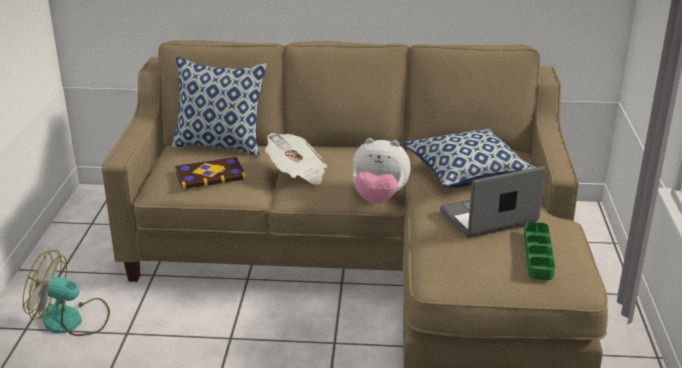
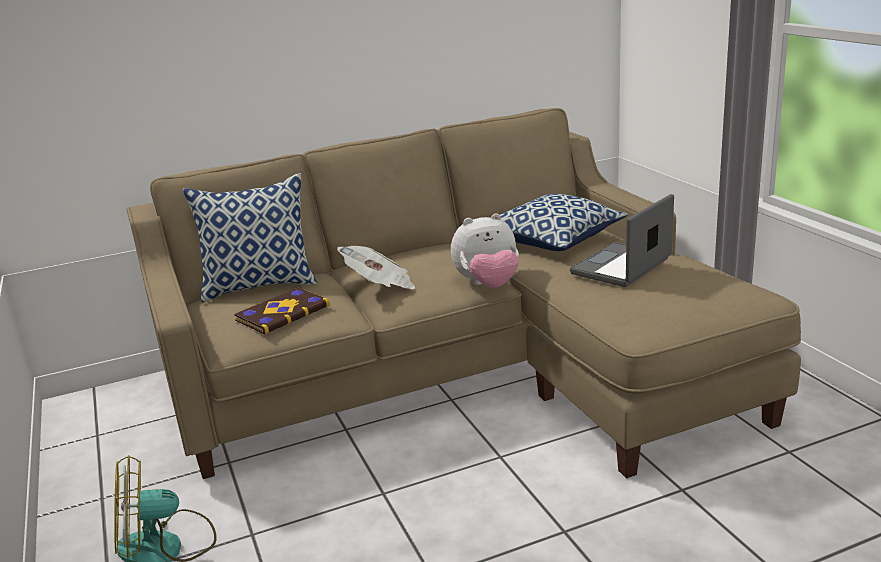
camera: 25 degrees left, 5 degrees down
green tray [524,222,555,280] -> none

